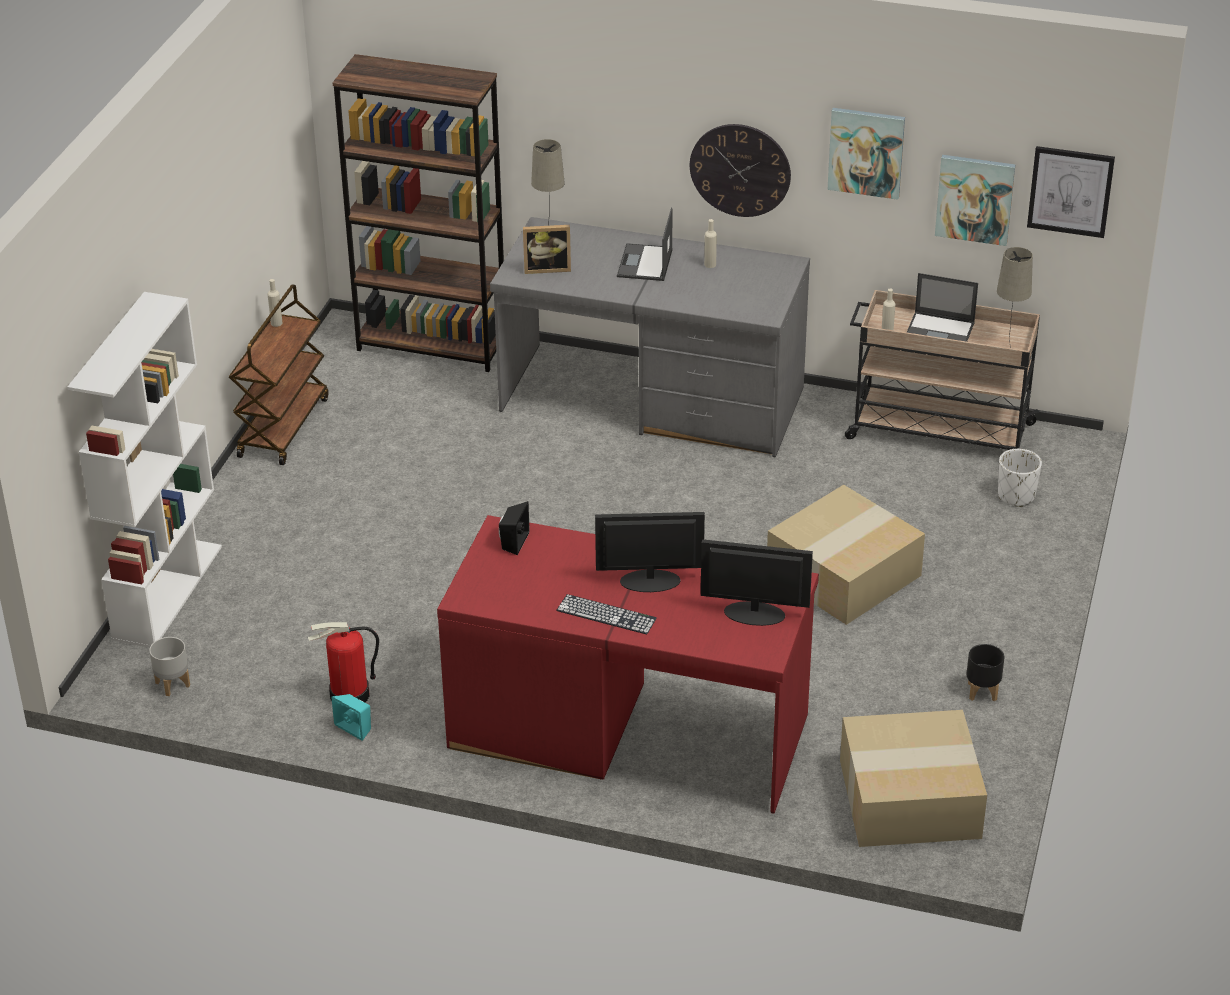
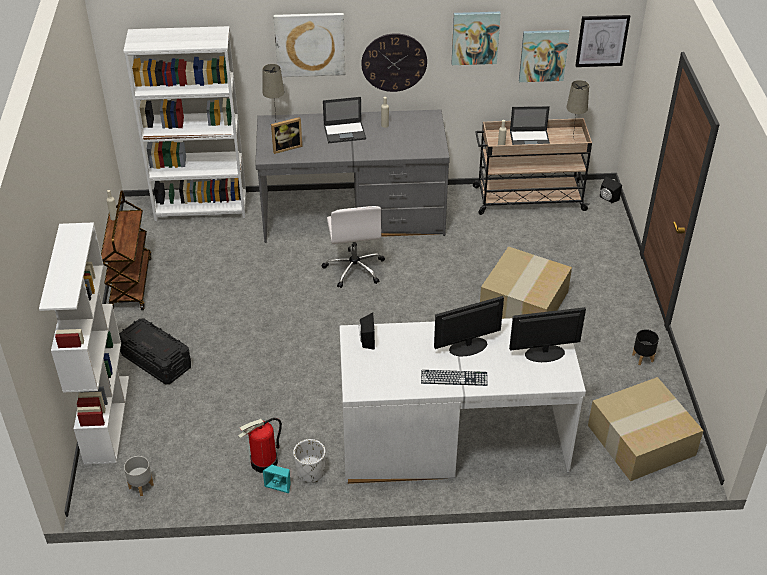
camera: 20 degrees left, 5 degrees up
brown bookcase [332,54,504,372] -> white bookcase [123,26,246,222]
red desk [437,515,819,814] -> white desk [339,318,586,484]
laptop [617,208,673,281] -> laptop turned 90 degrees counterclockwise [323,97,366,143]
white planter [998,449,1042,507] -> white planter moved to [293,439,325,483]
none -> black storage box [119,318,191,385]
none -> picture [274,13,345,77]
none -> white office chair [322,206,385,288]
none -> black speaker [600,176,622,203]

